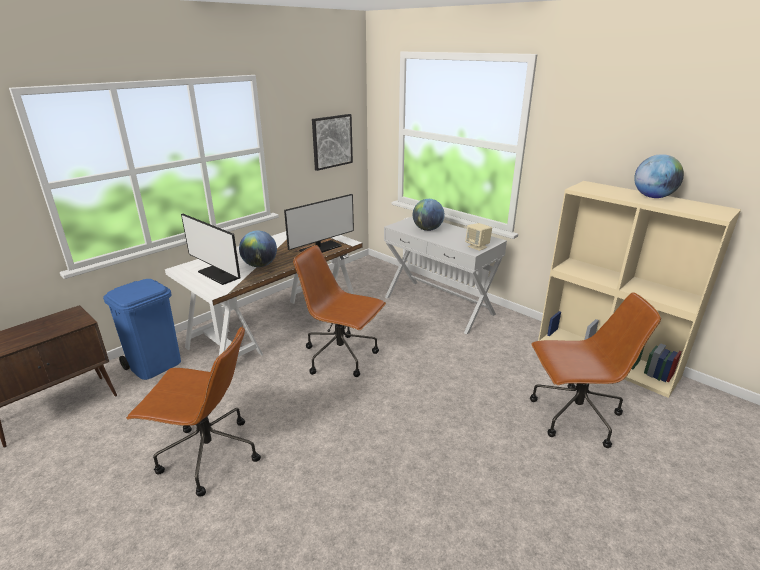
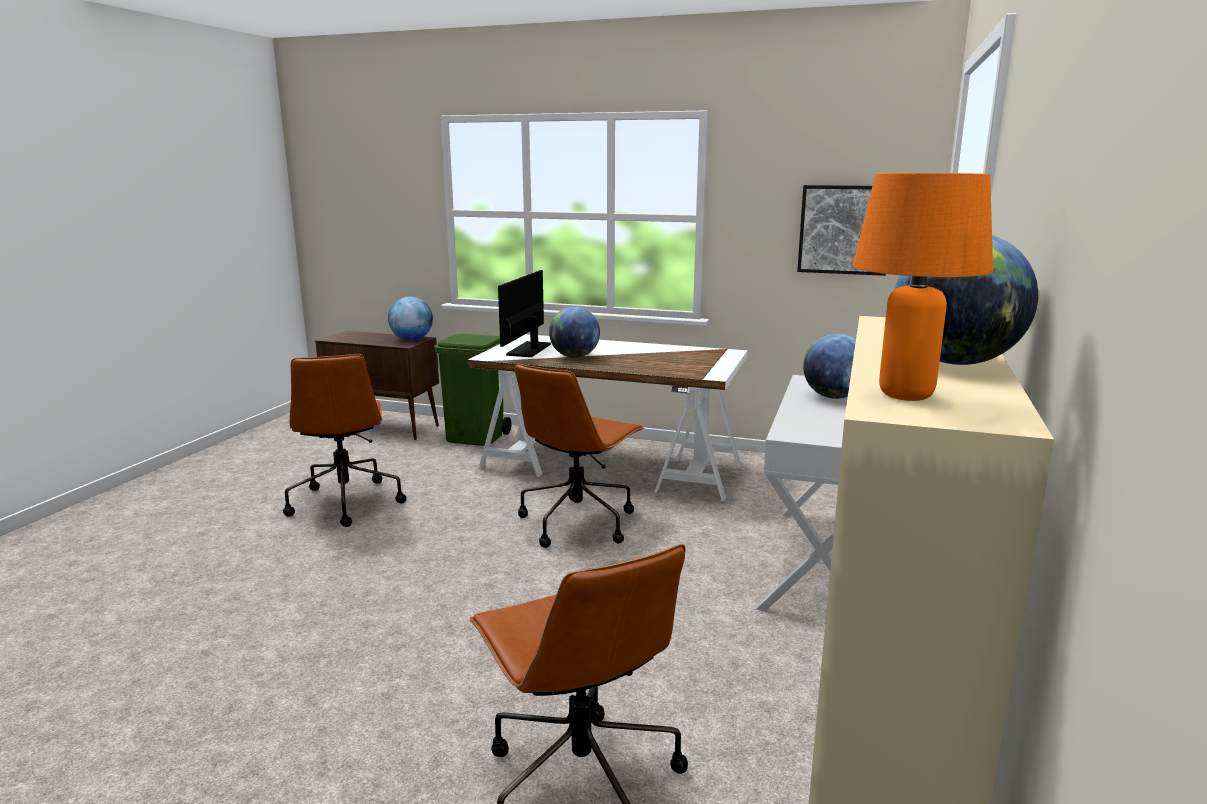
camera: 65 degrees right, 10 degrees down
blue trash can [103,279,181,380] -> green trash can [434,334,511,446]
monitor [284,194,354,253] -> none
brown office chair [293,245,386,377] -> brown office chair turned 150 degrees counterclockwise [514,363,644,548]
beige speaker [465,223,492,251] -> none
none -> globe [388,296,433,340]
none -> orange table lamp [852,173,993,401]

